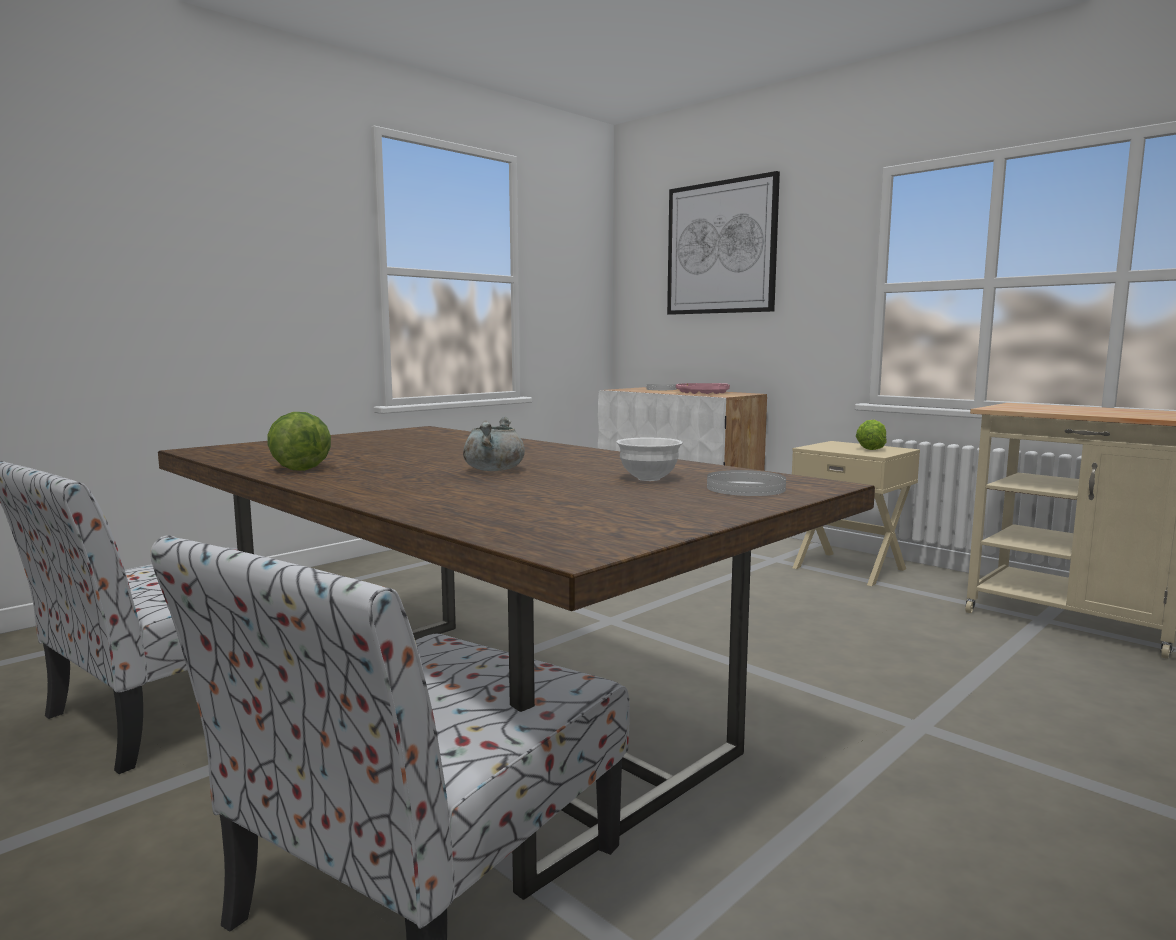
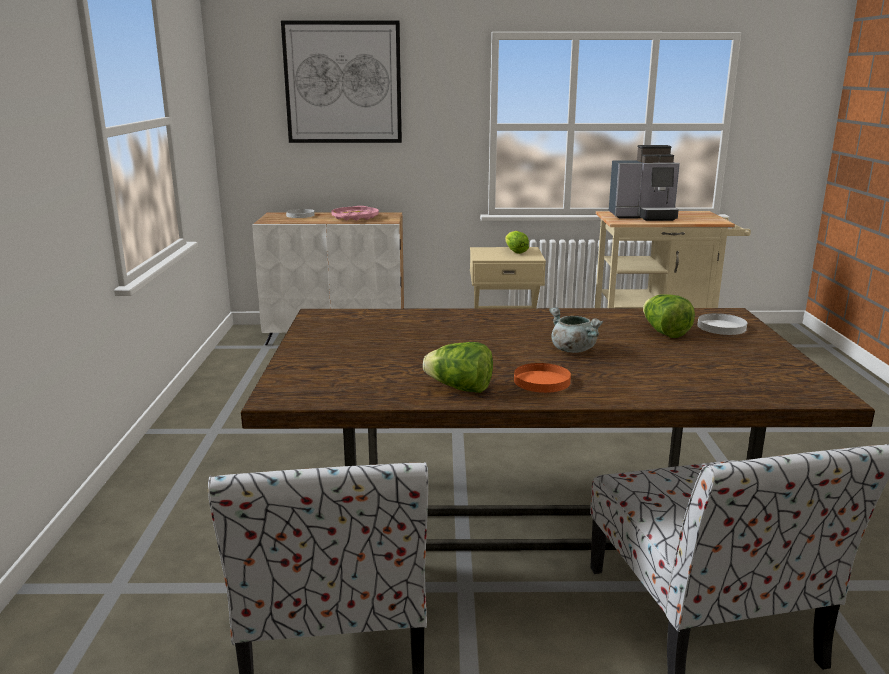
camera: 45 degrees left, 10 degrees up
white bowl [616,437,683,481] -> lettuce [643,294,695,338]
none -> orange plate [514,363,571,393]
none -> coffee machine [609,145,680,221]

